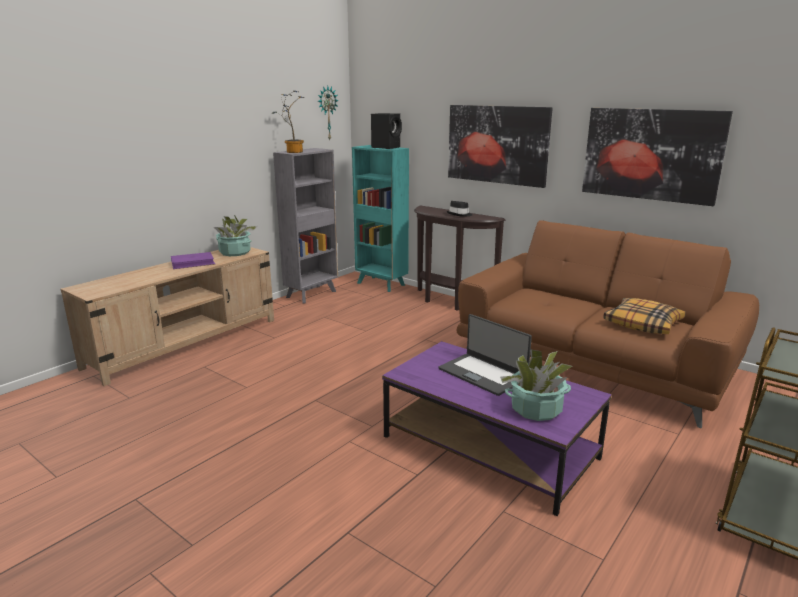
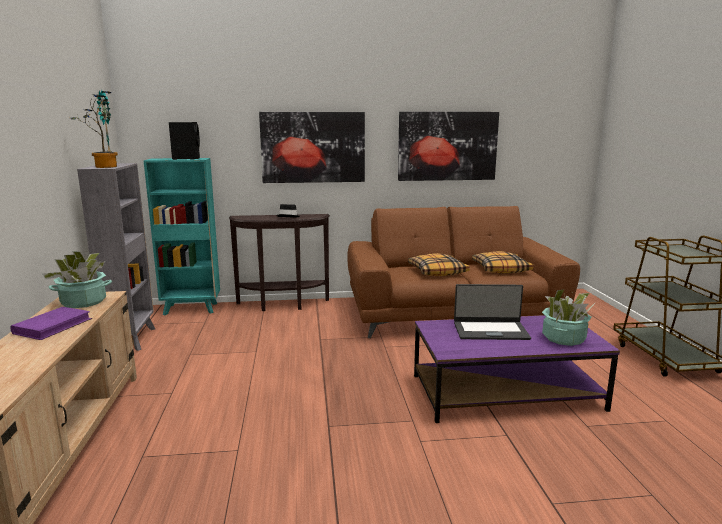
camera: 45 degrees left, 5 degrees down
none -> pillow [408,253,470,276]

